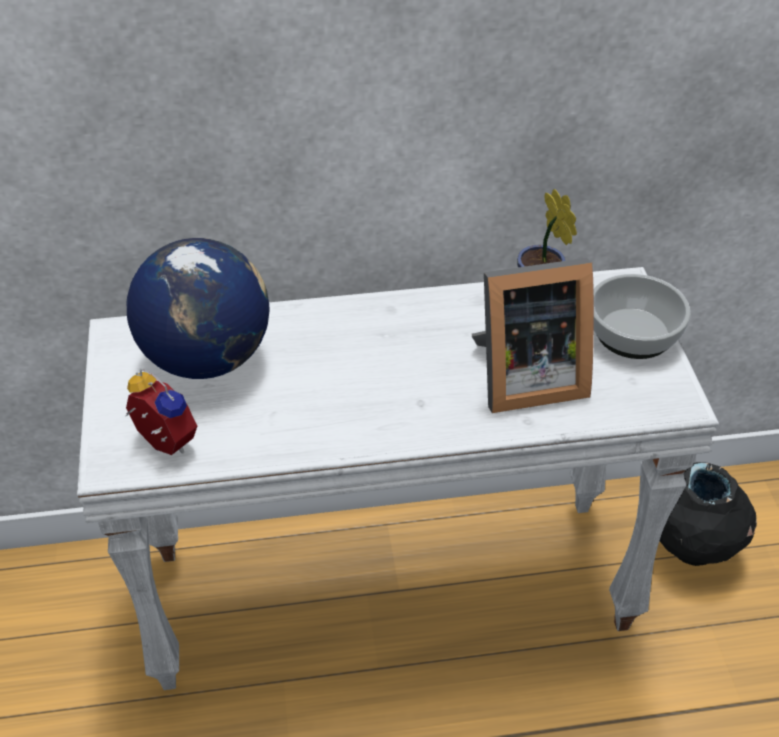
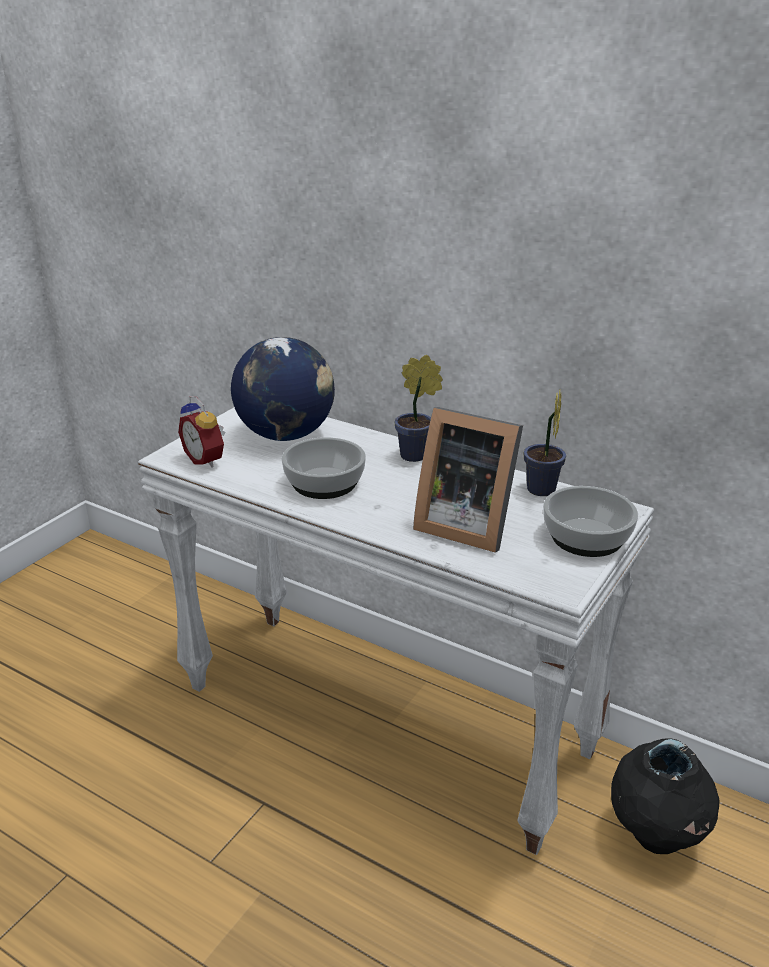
camera: 40 degrees right, 15 degrees down
alarm clock [126,369,197,455] -> alarm clock turned 150 degrees clockwise [178,396,225,468]
none -> bowl [281,437,366,499]
none -> potted plant [394,355,443,462]

